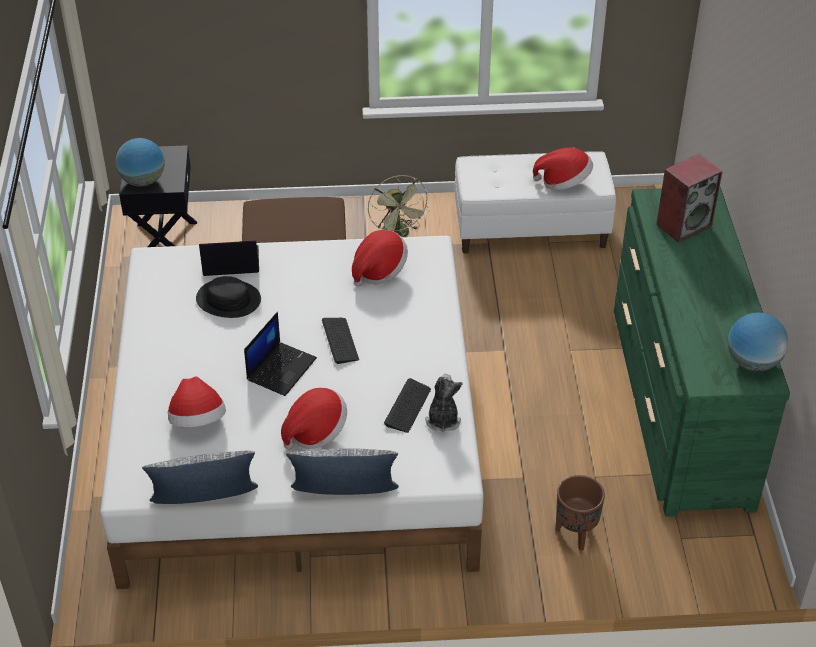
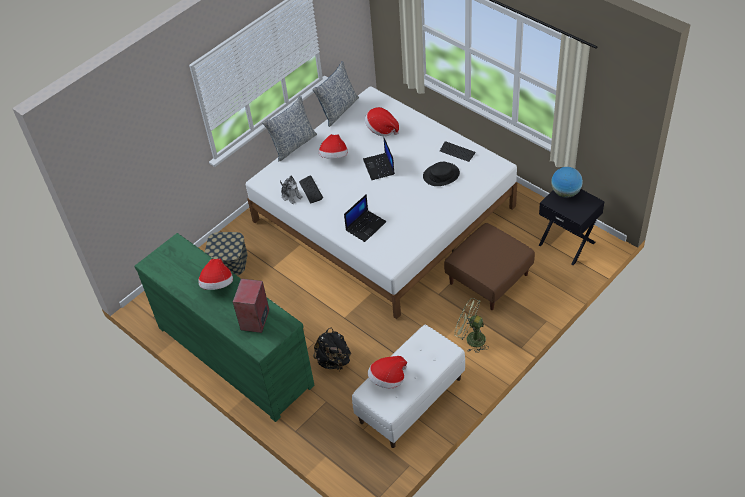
camera: 140 degrees right, 5 degrees up
laptop [199,240,259,276] -> laptop moved to [344,194,387,242]
keyboard [322,318,359,364] -> keyboard moved to [440,141,475,162]
hat [352,230,408,286] -> hat moved to [198,258,233,290]
brown planter [556,475,605,551] -> storage box [205,232,247,275]
globe [728,313,788,371] -> none
none -> black backpack [313,328,351,370]

